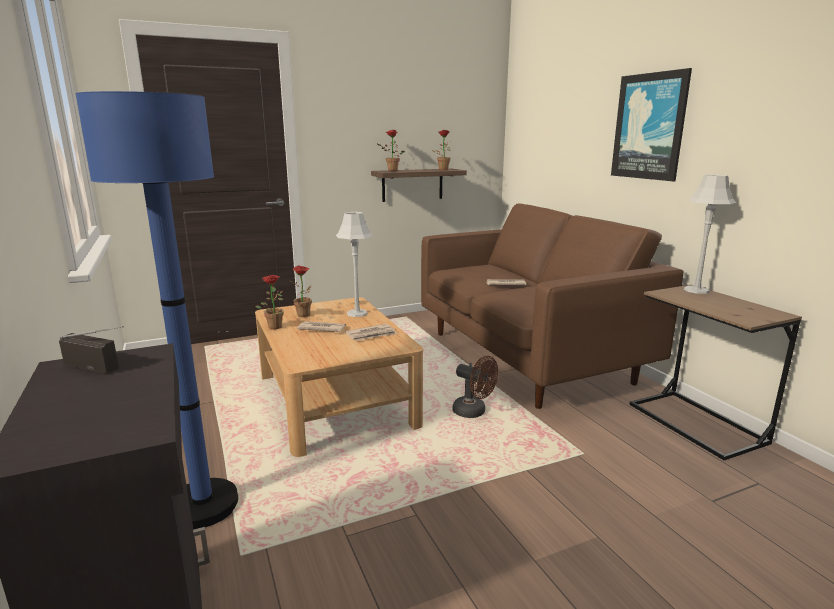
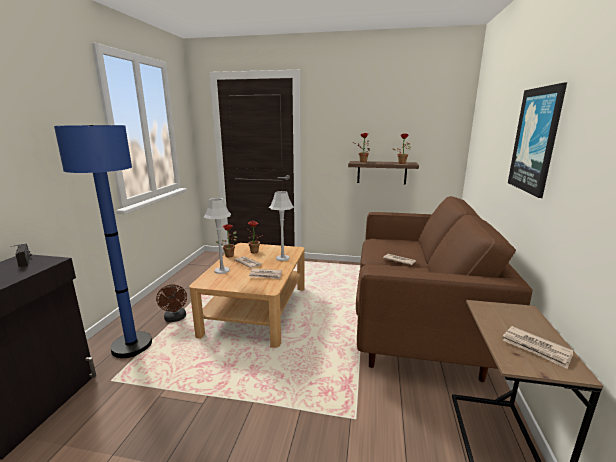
camera: 35 degrees right, 0 degrees up
brown fan [452,356,498,418] -> brown fan moved to [156,284,187,322]
grey table lamp [684,175,736,294] -> grey table lamp moved to [204,198,231,274]
none -> newspaper [502,326,574,369]

